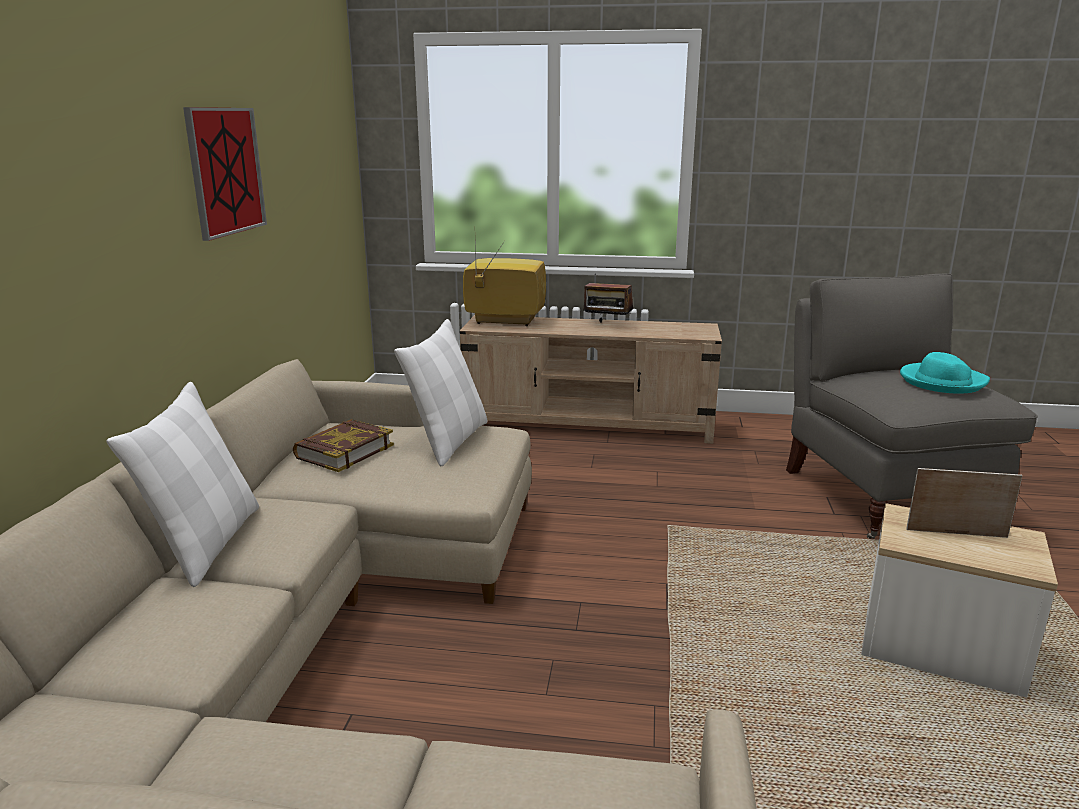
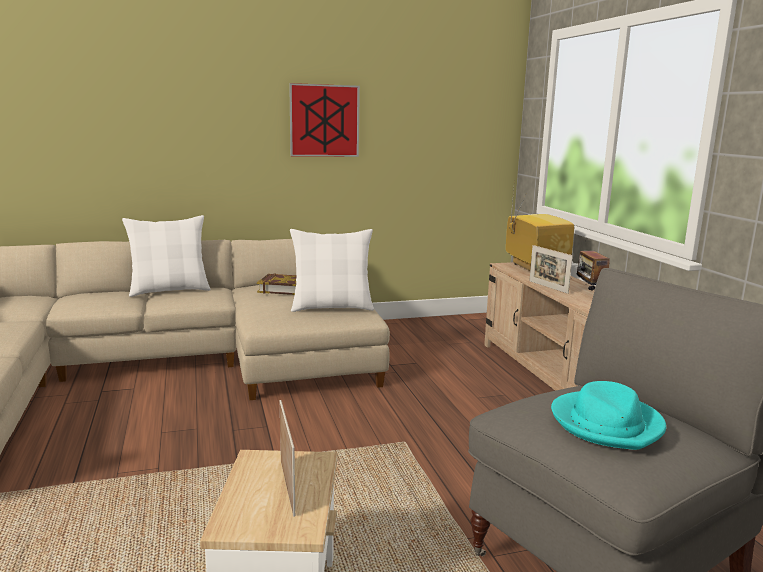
camera: 65 degrees right, 5 degrees down
none -> picture frame [529,245,573,294]

